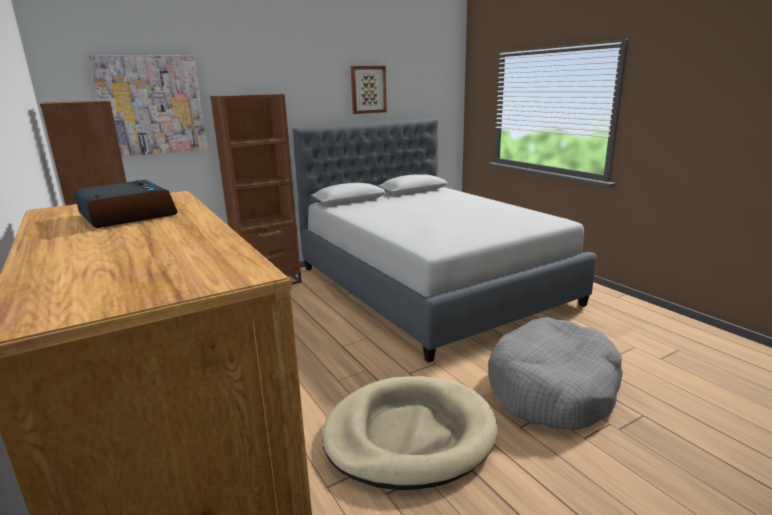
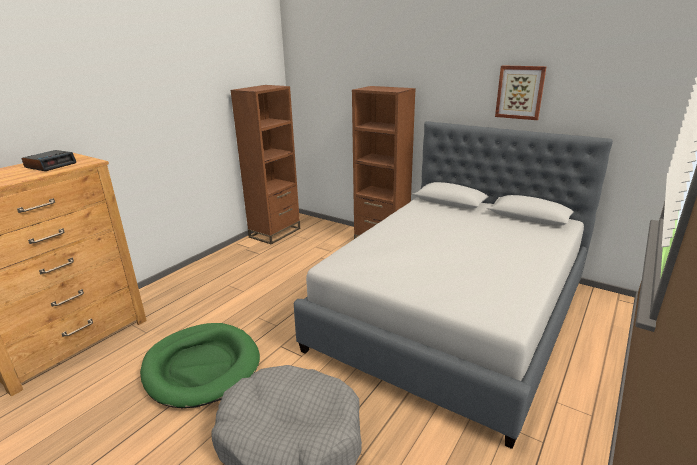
camera: 65 degrees right, 5 degrees up
picture [88,55,207,156] -> none
beige dog bed [322,376,497,490] -> green dog bed [140,323,260,408]

